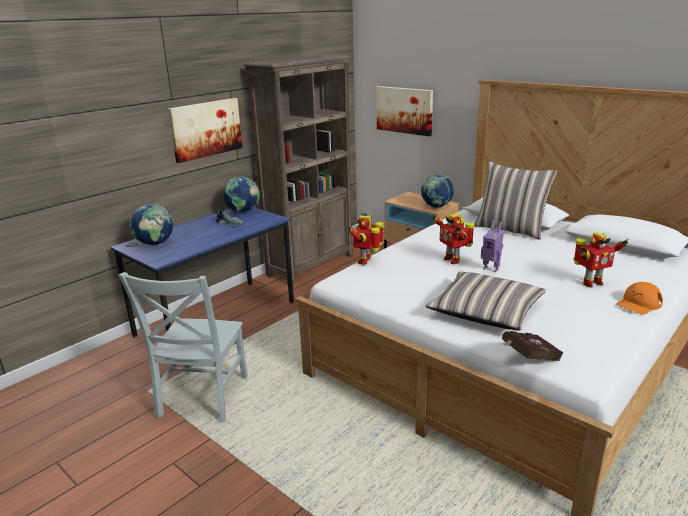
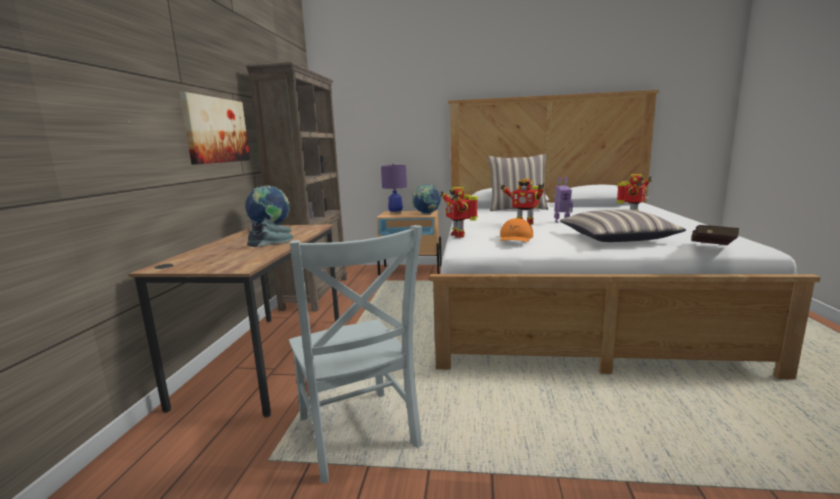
camera: 35 degrees left, 10 degrees down
blue desk [110,207,294,337] -> brown desk [128,224,339,417]
globe [129,204,174,246] -> none
picture [377,86,433,136] -> none
orange cap [616,282,663,314] -> orange cap moved to [500,218,533,242]
none -> shoe [247,224,293,247]
none -> purple table lamp [381,164,407,214]

